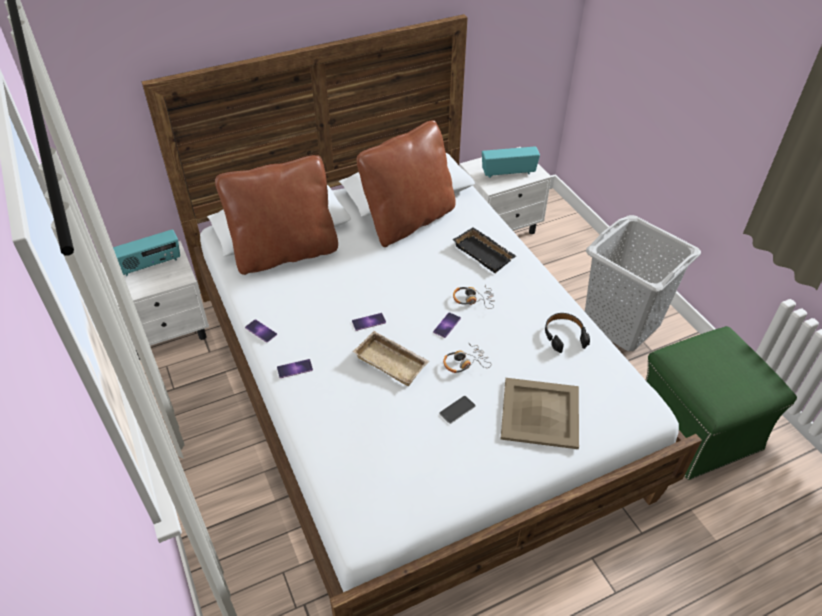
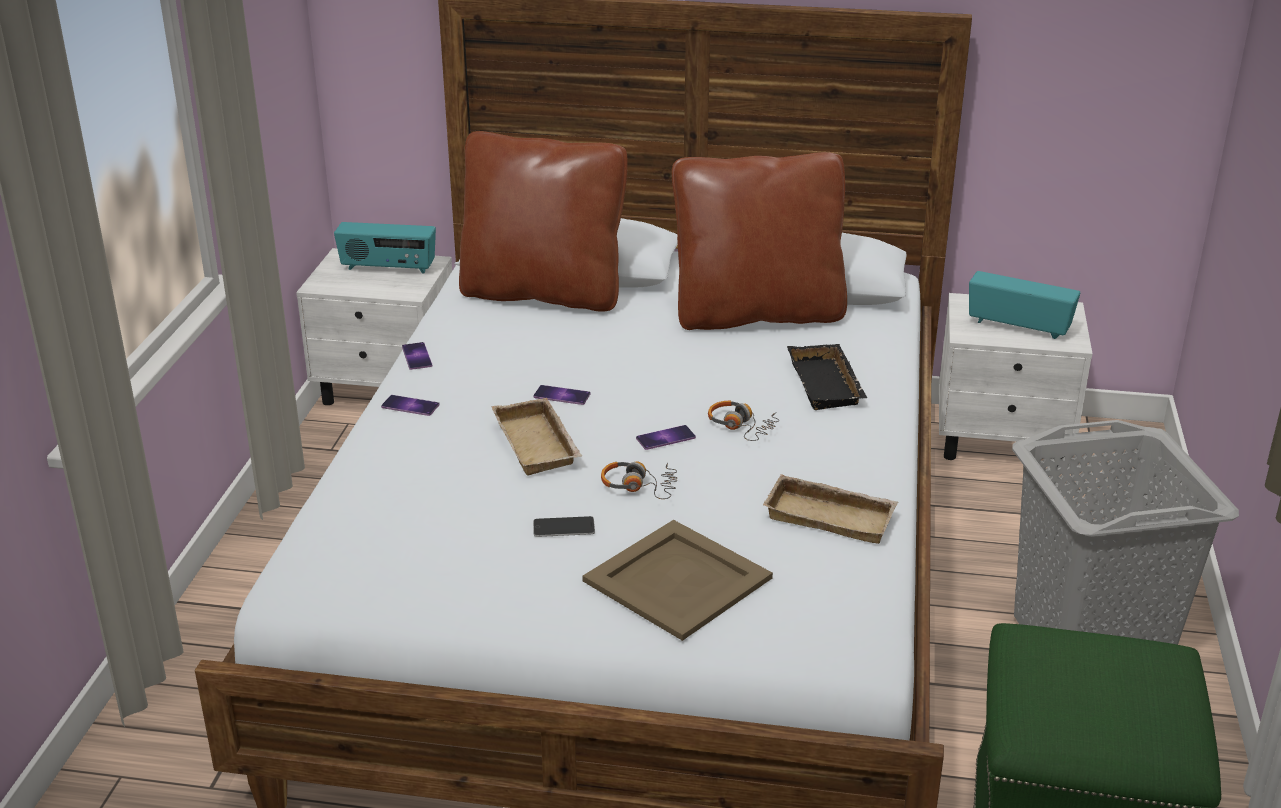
camera: 35 degrees right, 15 degrees down
black headphones [545,313,590,353] -> beige tray [763,474,898,544]

